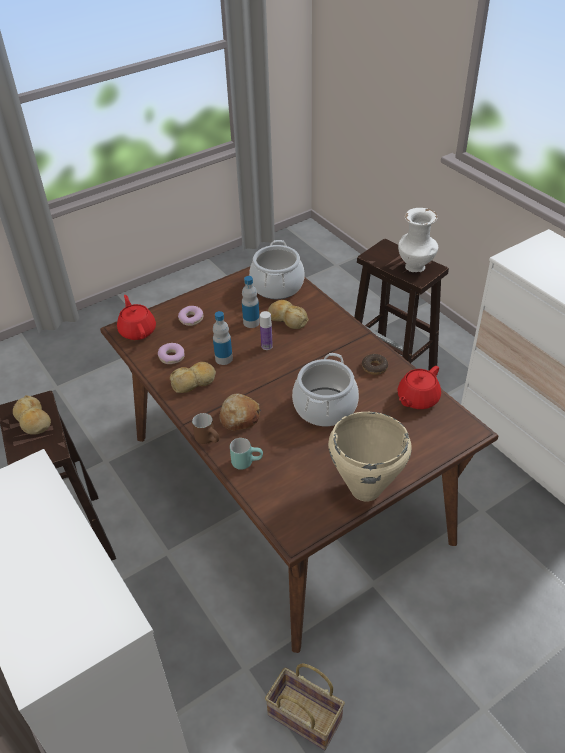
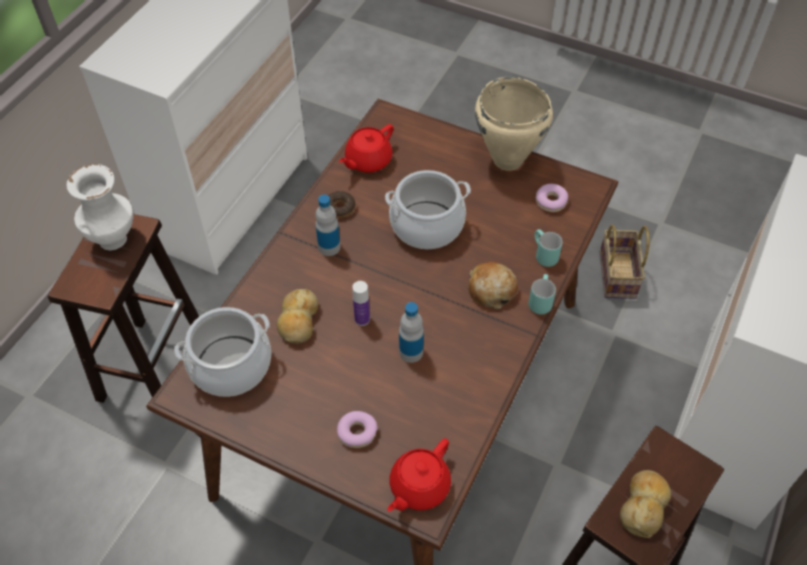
camera: 120 degrees left, 10 degrees up
donut [158,343,185,364] -> donut moved to [536,184,568,212]
bread [170,362,216,393] -> none
brown mug [192,413,219,444] -> turquoise mug [529,274,556,314]
bottle [242,276,260,328] -> bottle moved to [315,195,340,256]
red teapot [397,366,441,409] -> red teapot turned 120 degrees clockwise [339,124,394,173]

